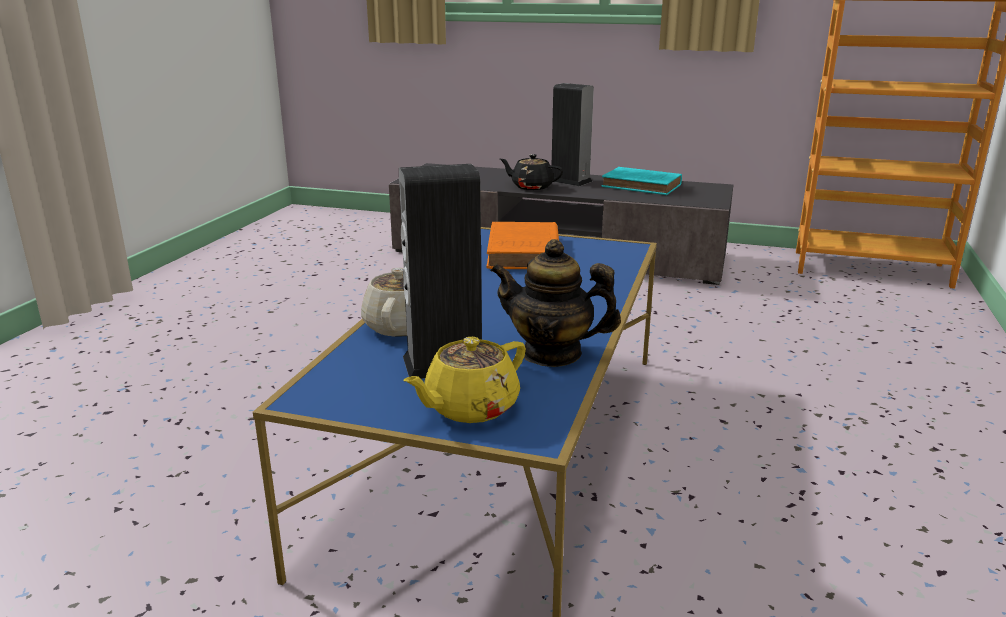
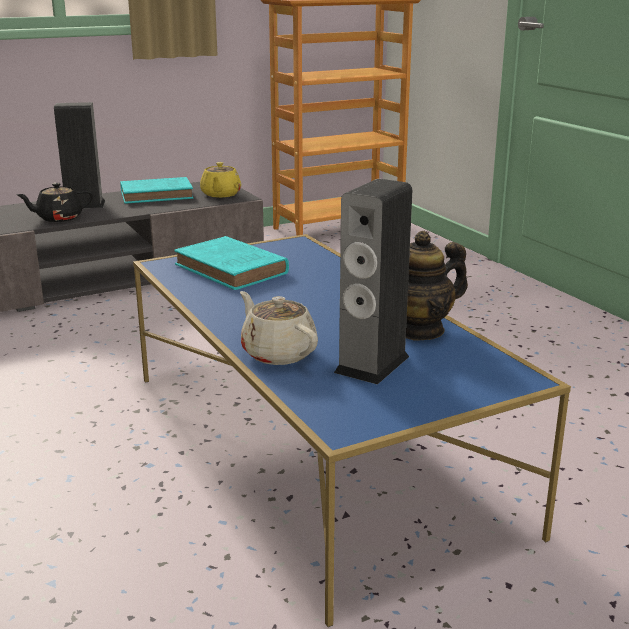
camera: 45 degrees left, 0 degrees up
yellow teapot [404,337,526,423] -> yellow teapot moved to [200,162,241,198]
orange book [486,222,559,269] -> turquoise book [174,236,289,290]

